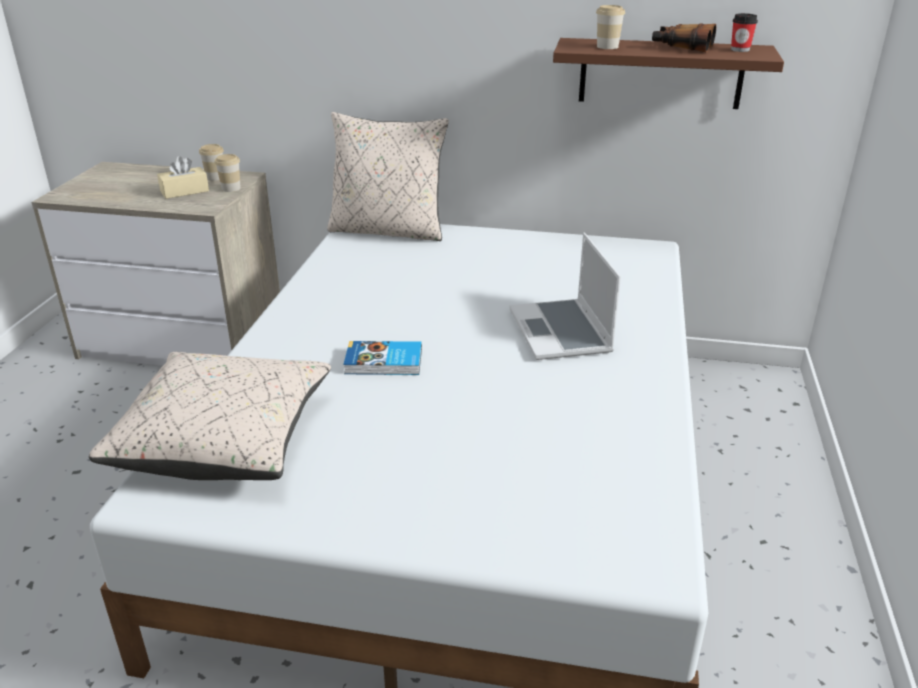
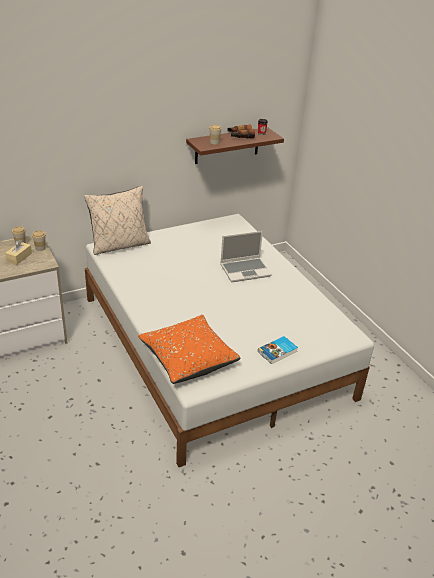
camera: 40 degrees left, 5 degrees up
beige pillow [89,352,331,480] -> orange pillow [138,315,241,384]
book [343,341,422,375] -> book moved to [258,336,298,364]
laptop [509,233,621,360] -> laptop turned 60 degrees counterclockwise [220,231,272,282]

